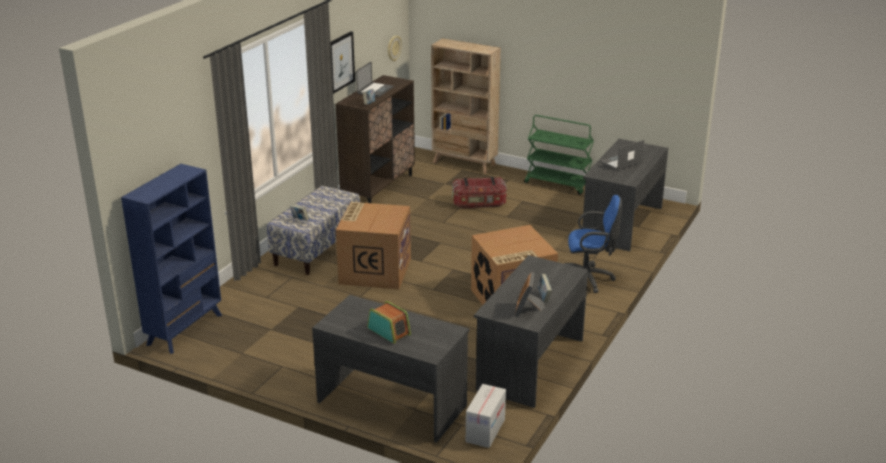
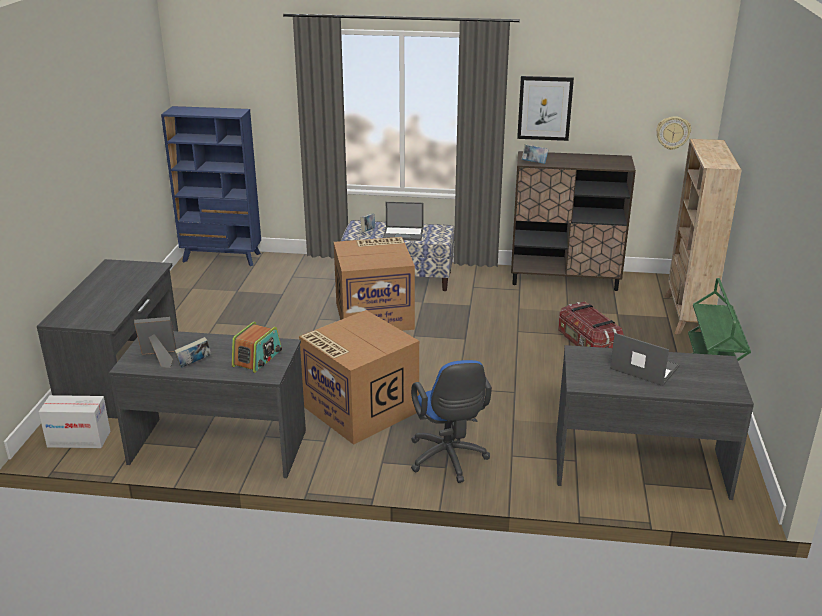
camera: 70 degrees right, 0 degrees up
laptop [356,61,394,97] -> laptop moved to [383,202,424,241]
radio [367,301,411,344] -> radio moved to [232,322,282,373]

